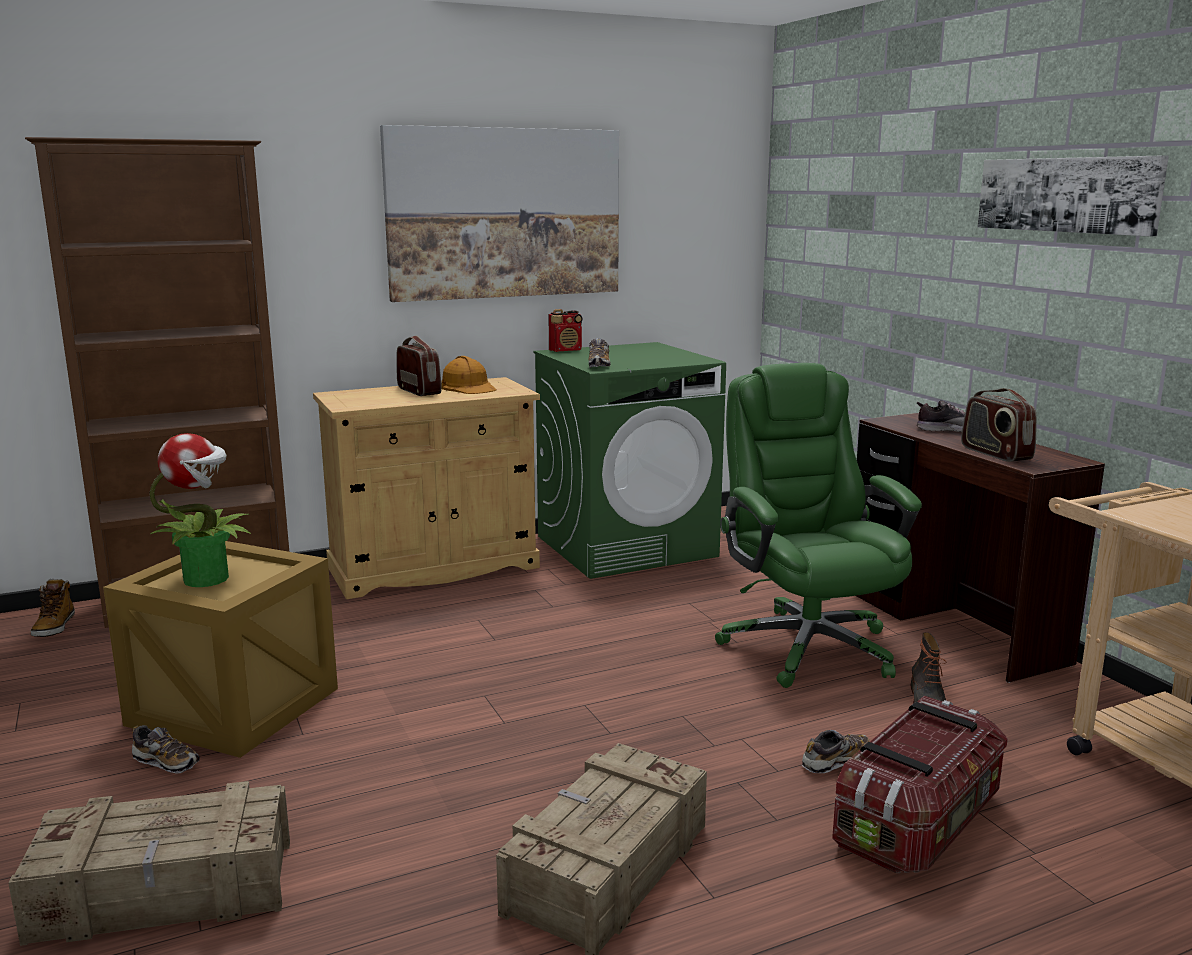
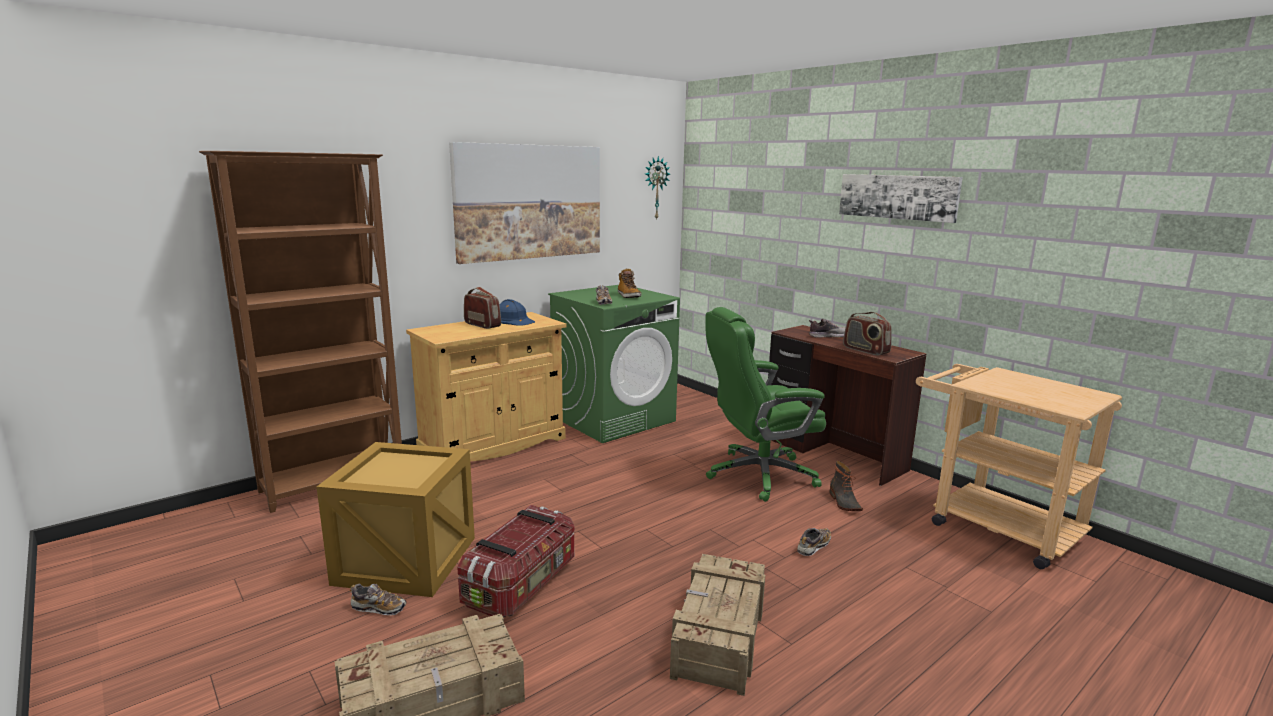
camera: 15 degrees left, 0 degrees up
boot [30,578,75,637] -> boot moved to [618,268,641,298]
potted plant [150,433,251,587] -> none
orange hard hat [441,356,497,394] -> blue hard hat [499,299,535,326]
radio [549,309,583,352] -> none
green office chair [715,363,922,688] -> green office chair turned 75 degrees counterclockwise [705,307,826,502]
storage box [832,696,1008,873] -> storage box moved to [457,505,575,617]
none -> wall clock [645,156,670,220]

